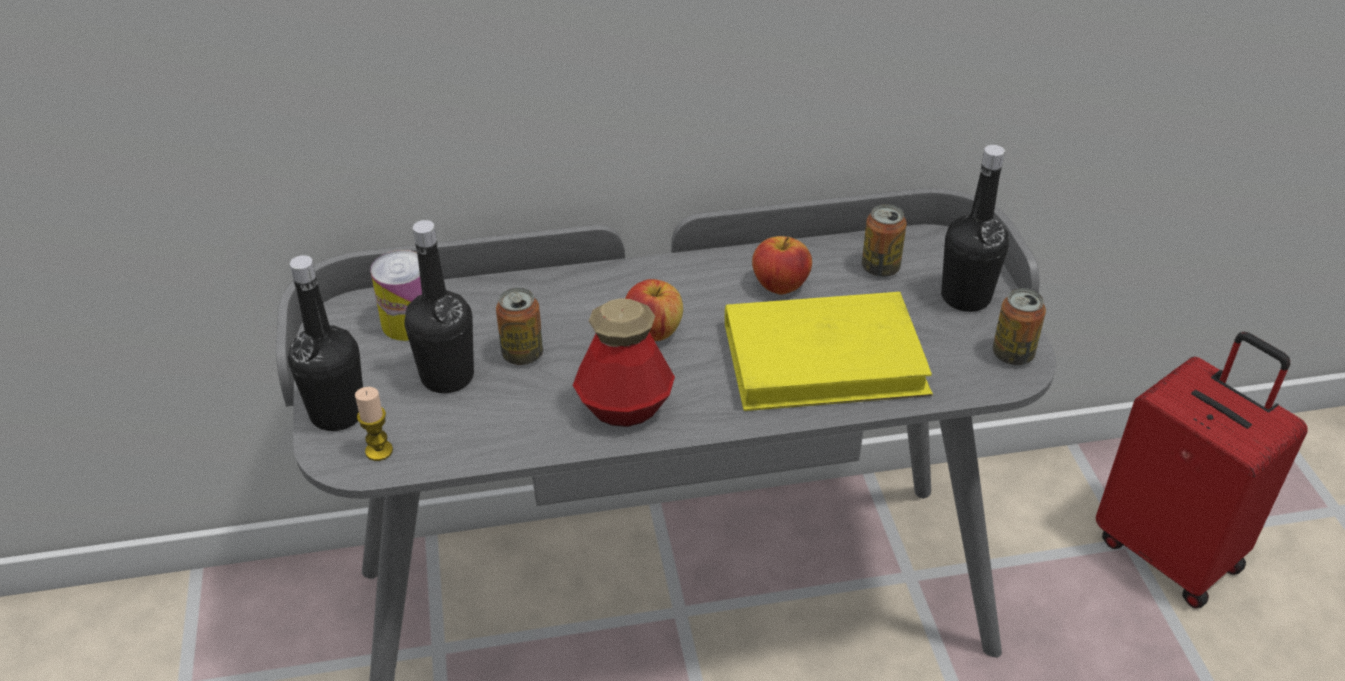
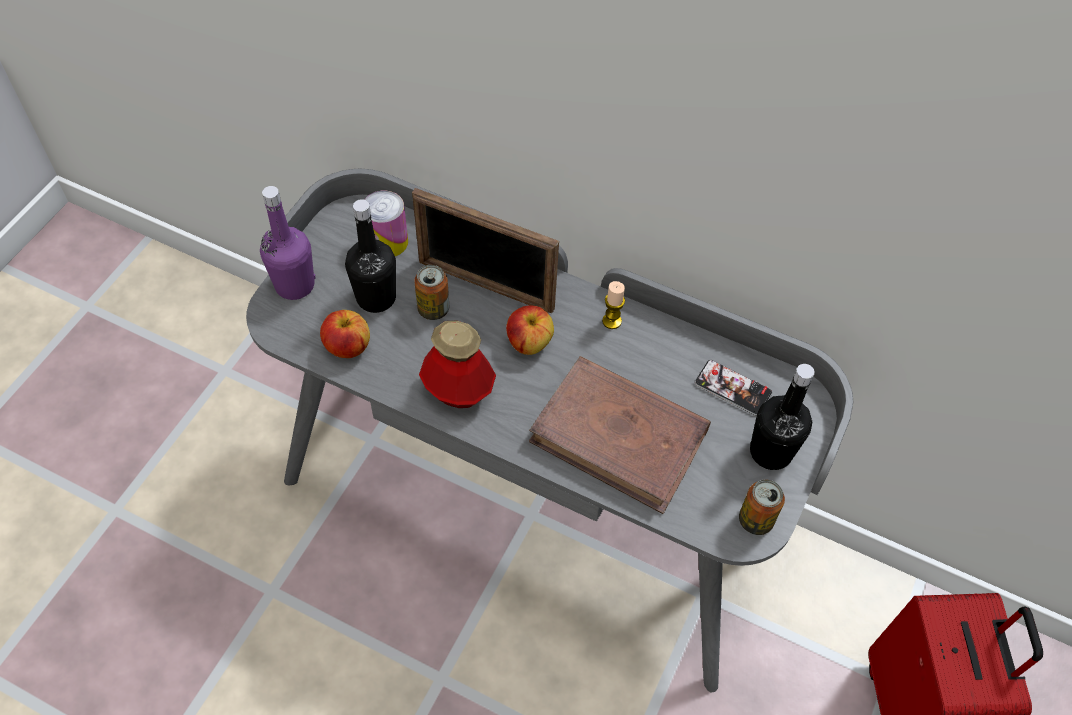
camera: 35 degrees right, 15 degrees up
black bottle [288,255,363,431] -> purple bottle [260,186,316,300]
candle [355,387,393,461] -> candle moved to [602,281,625,329]
yellow book [725,292,933,411] -> brown book [529,356,711,514]
apple [752,236,812,295] -> apple moved to [320,310,370,358]
can [862,204,907,277] -> phone [694,360,773,416]
none -> picture frame [412,188,559,313]

